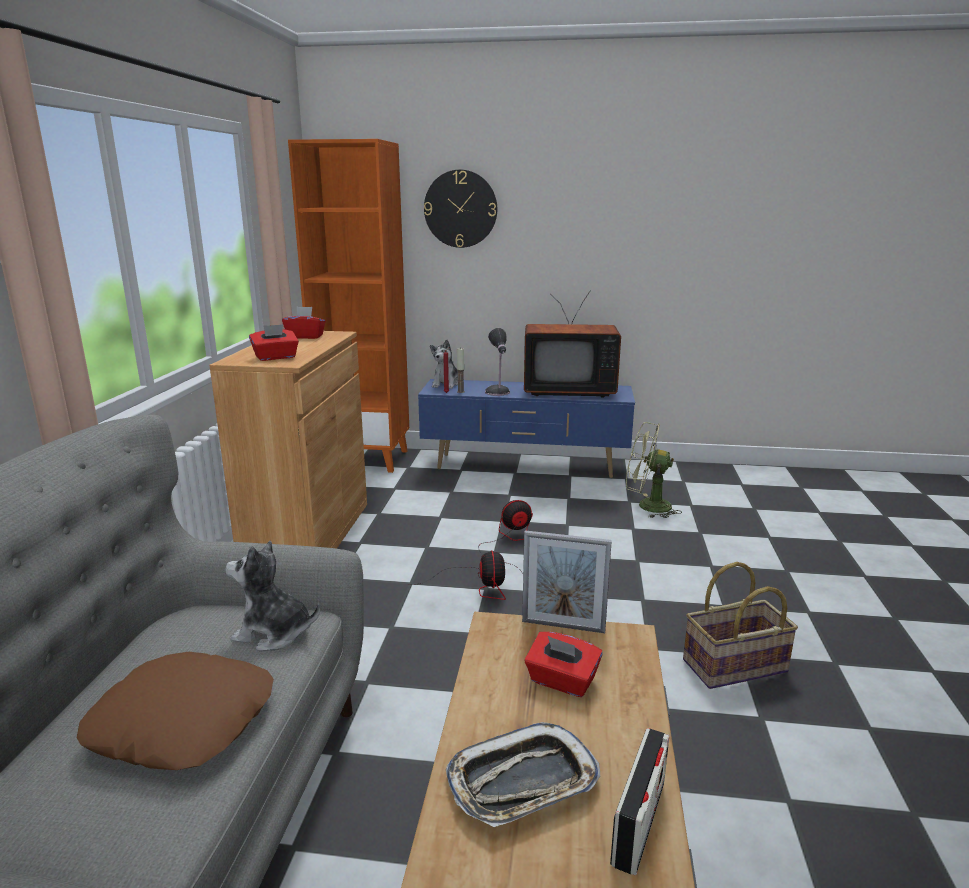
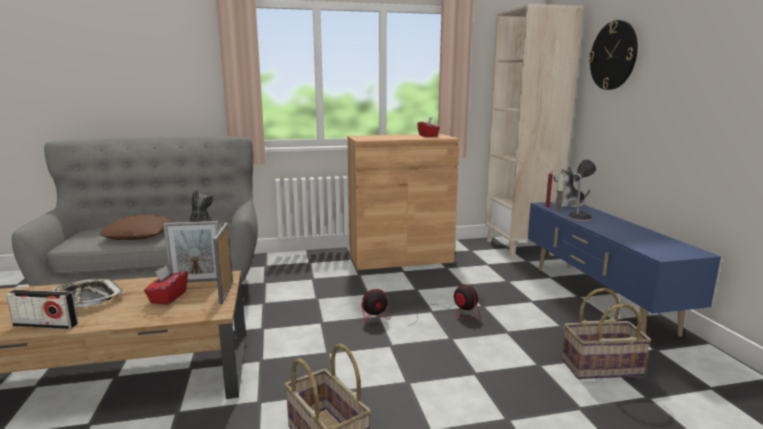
camera: 70 degrees right, 5 degrees down
red tissue box [249,324,299,361] -> none
orange bookcase [288,139,409,473] -> beige bookcase [485,4,584,259]
television [524,290,621,397] -> none
green fan [626,422,682,518] -> basket [562,288,651,379]
none -> picture frame [163,221,219,282]

